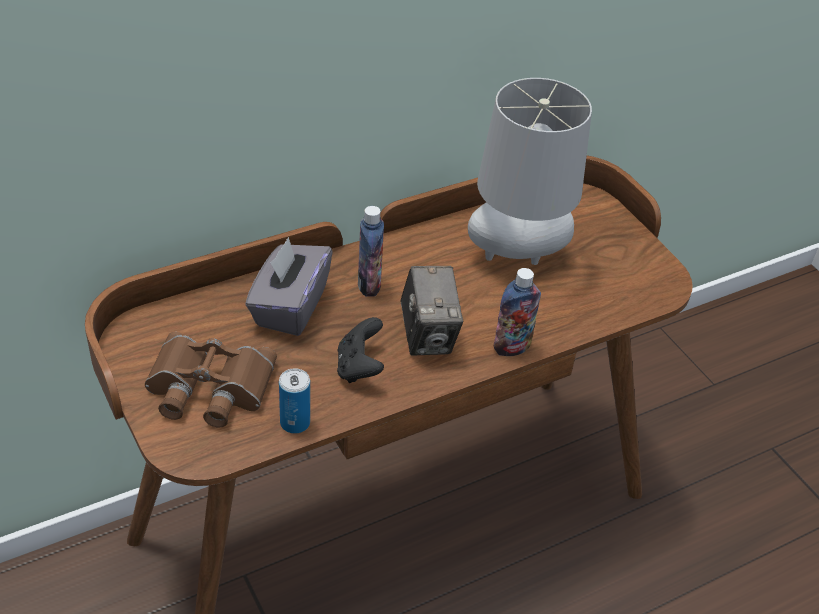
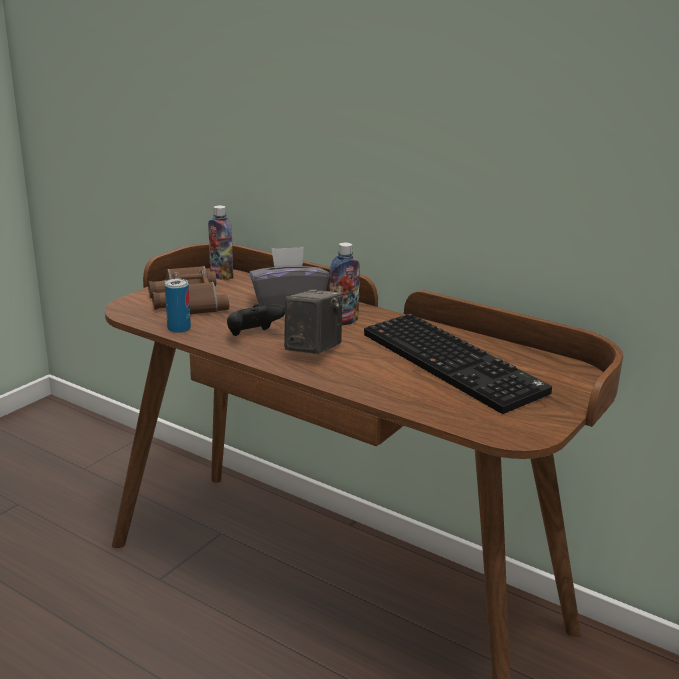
camera: 65 degrees right, 20 degrees down
camera [400,266,463,356] -> camera turned 150 degrees clockwise [284,290,343,354]
grey table lamp [468,78,592,265] -> keyboard [364,313,552,414]
bottle [494,268,541,356] -> bottle moved to [208,205,233,280]

